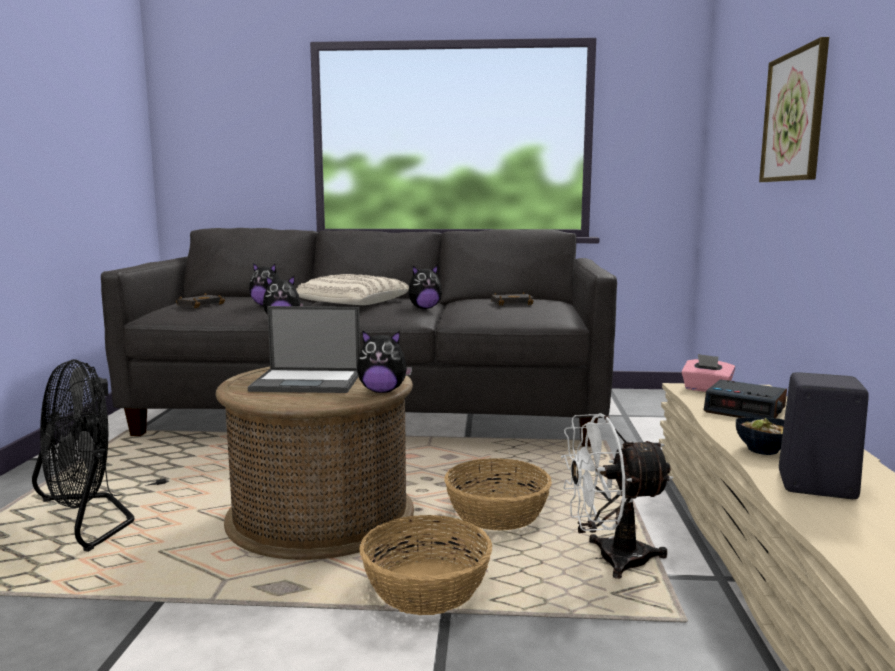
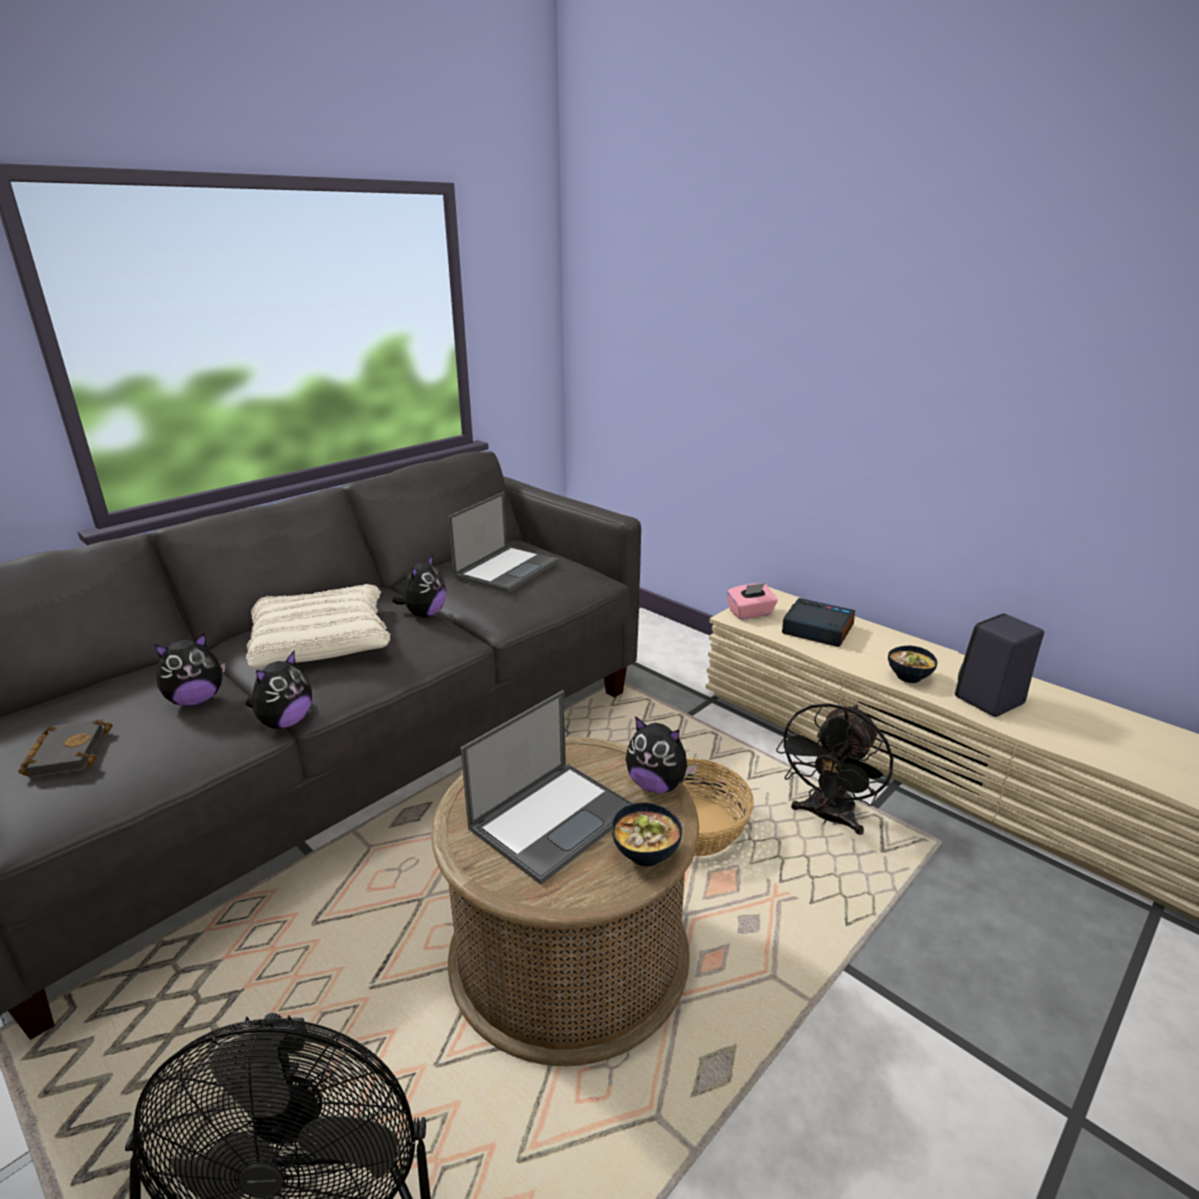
camera: 50 degrees left, 15 degrees up
plush toy [357,330,412,393] -> plush toy turned 75 degrees clockwise [626,716,698,793]
basket [359,515,492,615] -> none
black book [491,292,534,306] -> laptop [448,492,559,593]
white fan [561,413,674,579] -> black fan [776,703,893,835]
alarm clock [704,379,787,418] -> alarm clock turned 135 degrees counterclockwise [782,598,855,647]
picture [759,37,829,182] -> none
none -> bowl [612,802,682,867]

